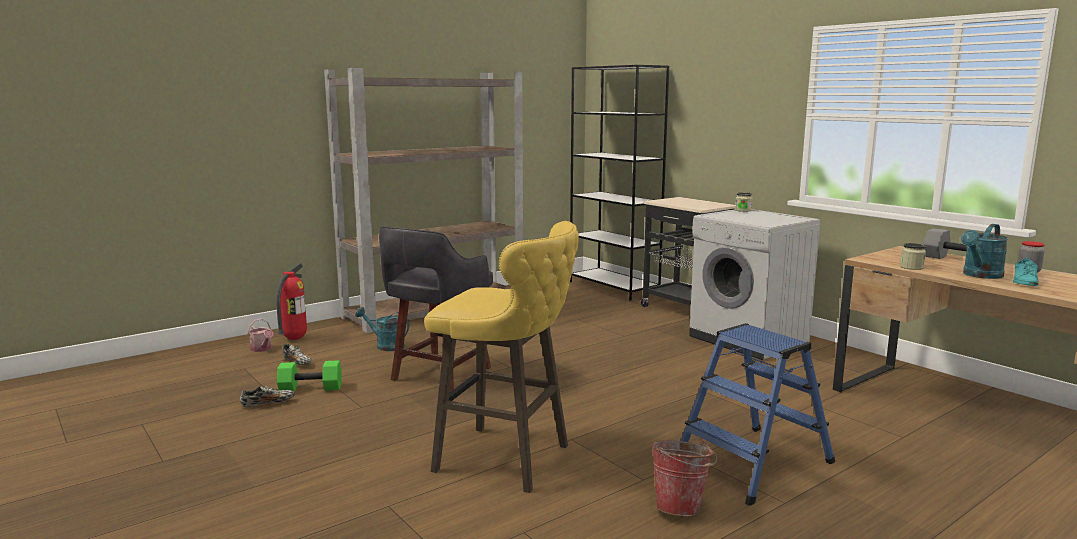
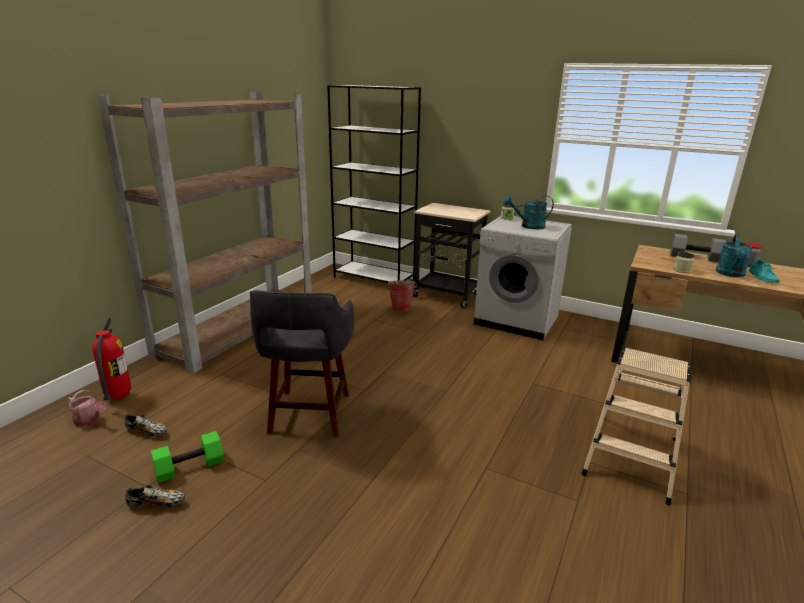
camera: 25 degrees left, 10 degrees up
shoe [240,386,295,408] -> shoe turned 45 degrees clockwise [125,485,185,508]
turquoise watering can [355,307,410,351] -> turquoise watering can moved to [503,195,554,229]
yellow stool [424,221,579,493] -> none
bucket [651,440,717,517] -> bucket moved to [388,279,417,311]
blue step ladder [681,323,836,506] -> beige step ladder [582,346,692,505]

